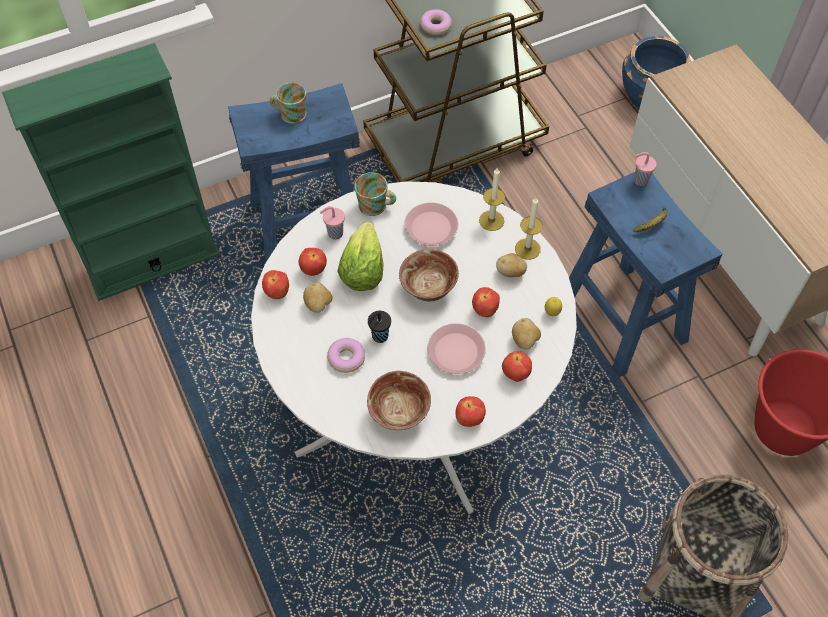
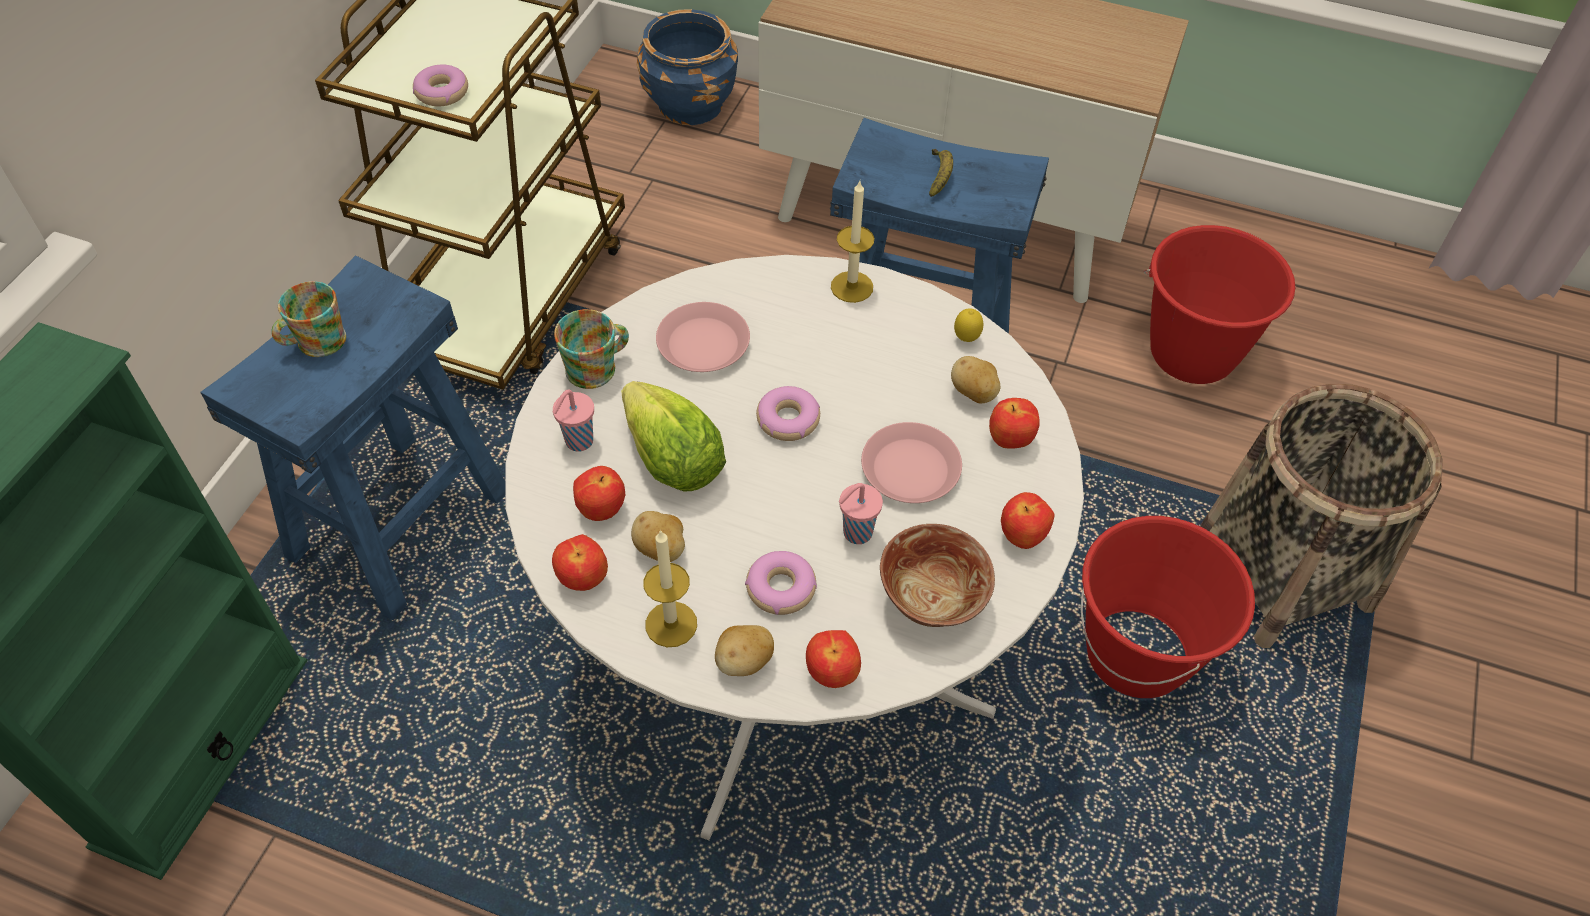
camera: 45 degrees left, 5 degrees down
black cup [368,311,391,343] -> none
bowl [399,249,459,301] -> donut [756,386,820,441]
apple [472,287,500,317] -> apple moved to [806,630,861,688]
candle [479,168,505,231] -> candle moved to [643,530,697,647]
potato [496,253,527,277] -> potato moved to [715,625,774,676]
pink cup [634,152,657,186] -> pink cup moved to [839,483,883,544]
none -> red bucket [1081,516,1255,698]

